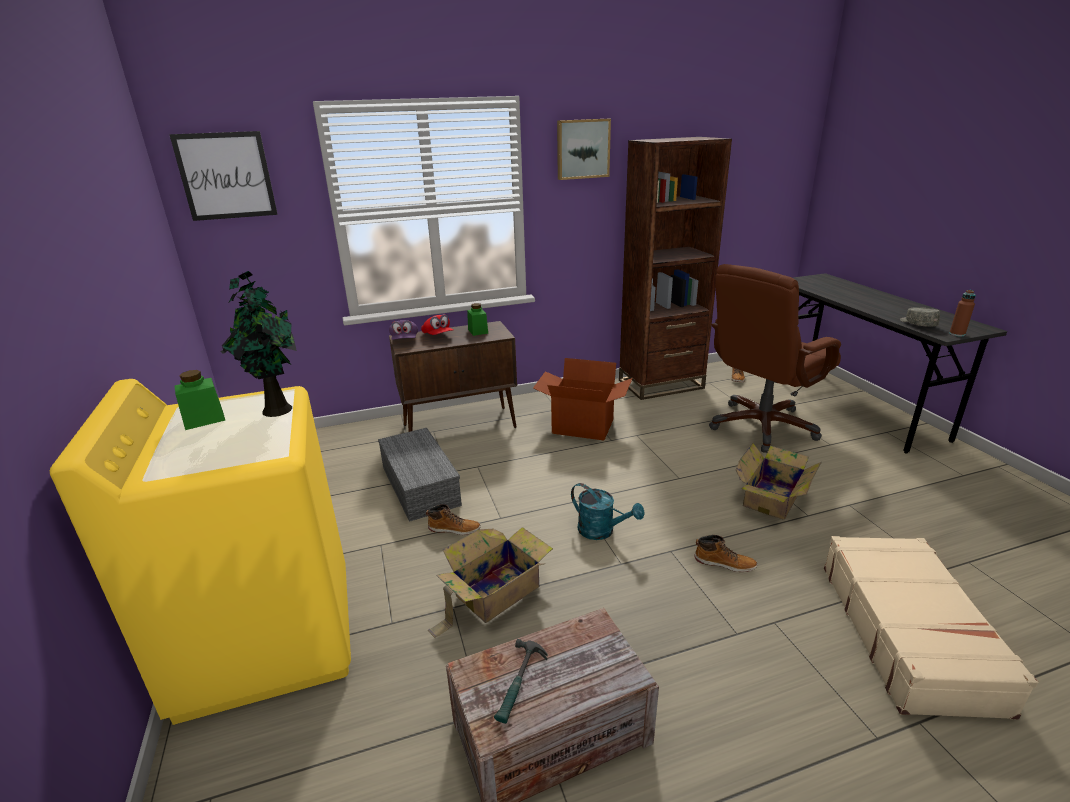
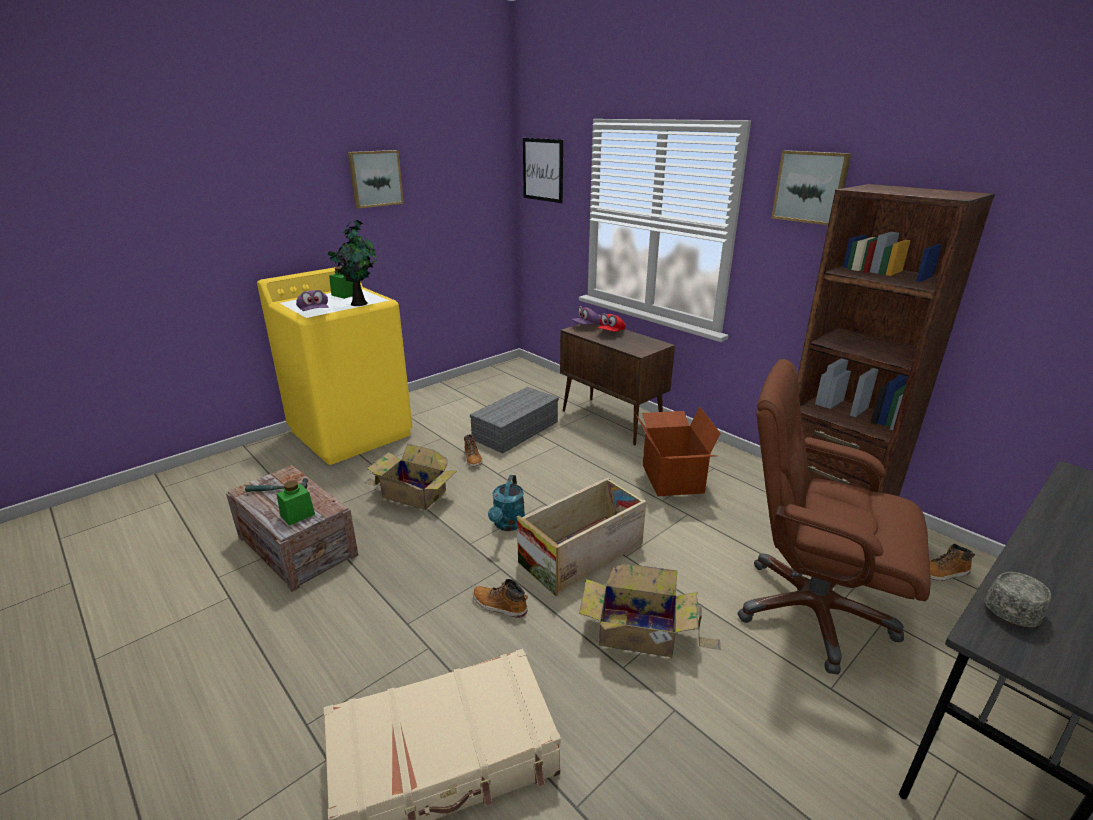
camera: 65 degrees right, 0 degrees up
green jar [467,303,488,336] -> green jar moved to [277,480,315,526]
boot [695,535,757,572] -> boot turned 120 degrees clockwise [473,579,528,618]
brown bottle [949,290,976,336] -> none
none -> purple cap [296,290,328,311]
none -> picture [348,150,404,208]
none -> crate [517,478,646,596]

